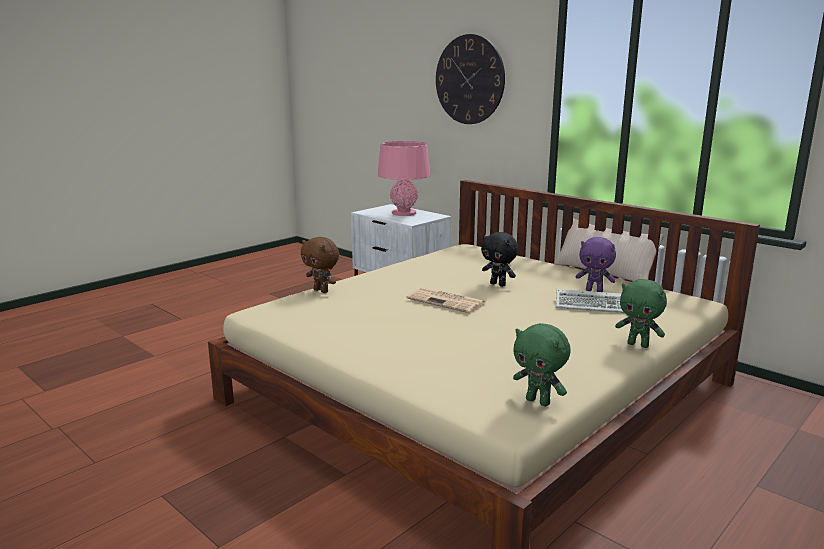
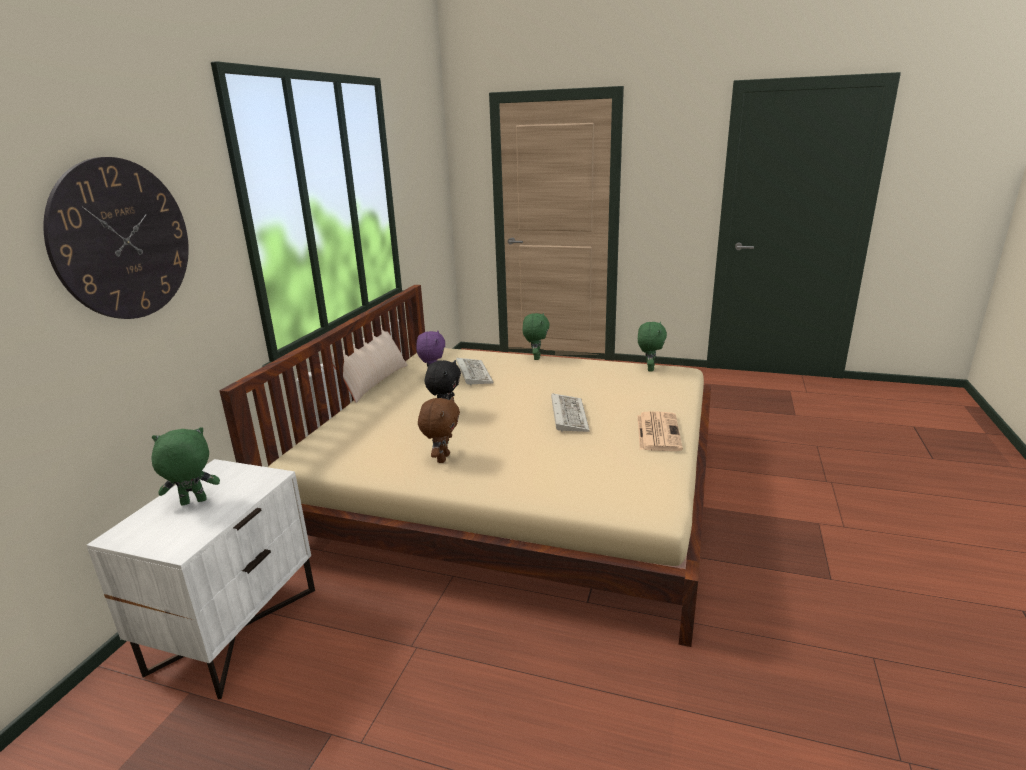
camera: 115 degrees left, 5 degrees up
brown plush toy [301,237,339,293] -> brown plush toy moved to [418,397,460,463]
pink table lamp [378,141,430,216] -> green plush toy [151,427,220,505]
newspaper [406,287,485,313] -> newspaper moved to [637,411,683,451]
none -> keyboard [551,393,590,432]

